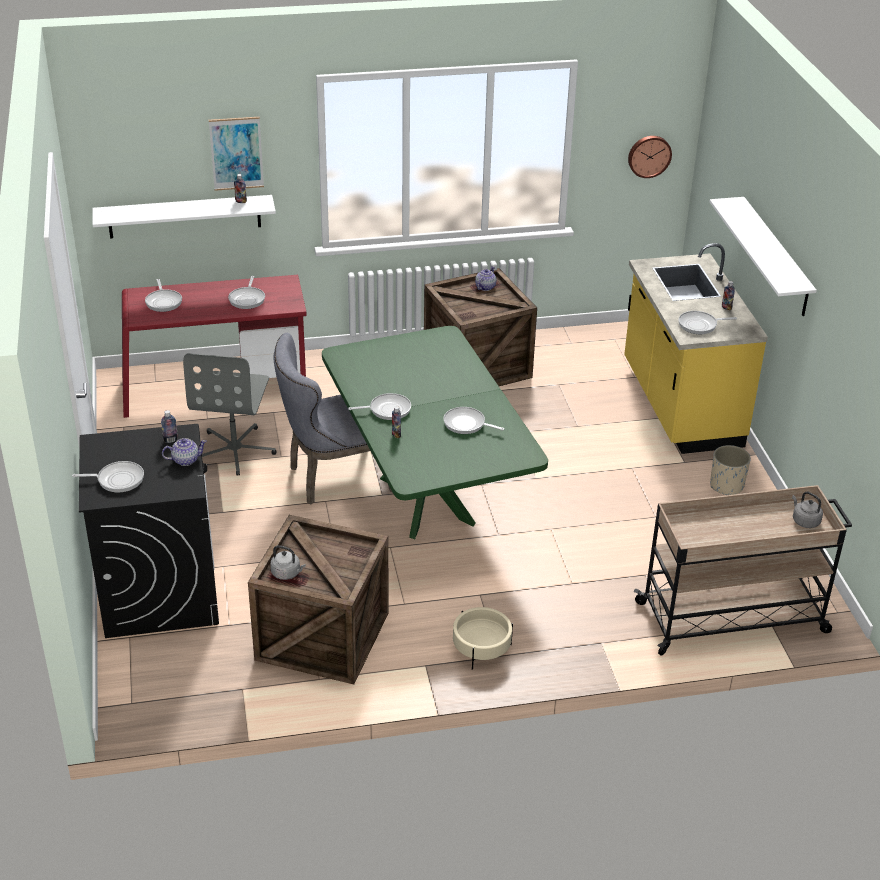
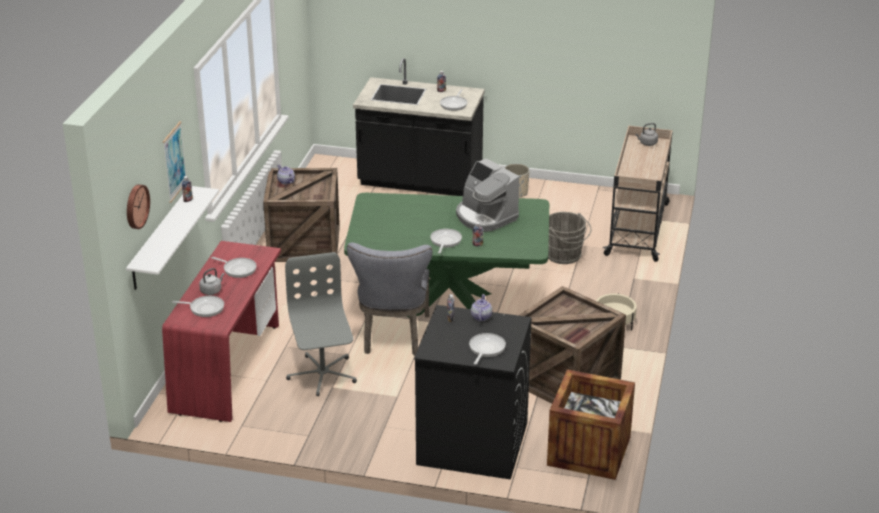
camera: 65 degrees left, 5 degrees down
grey office chair [183,353,277,476] -> grey office chair turned 135 degrees counterclockwise [285,252,357,396]
grey kettle [270,545,306,580] -> grey kettle moved to [199,268,225,295]
frying pan [443,407,504,434] -> coffee machine [456,158,519,232]
yellow counter [624,243,768,454] -> black counter [353,58,485,196]
wall clock [628,136,672,178] -> wall clock moved to [127,184,150,229]
white shelf [709,197,817,316] -> none
none -> crate [547,369,635,480]
none -> grey bucket [548,212,592,264]

